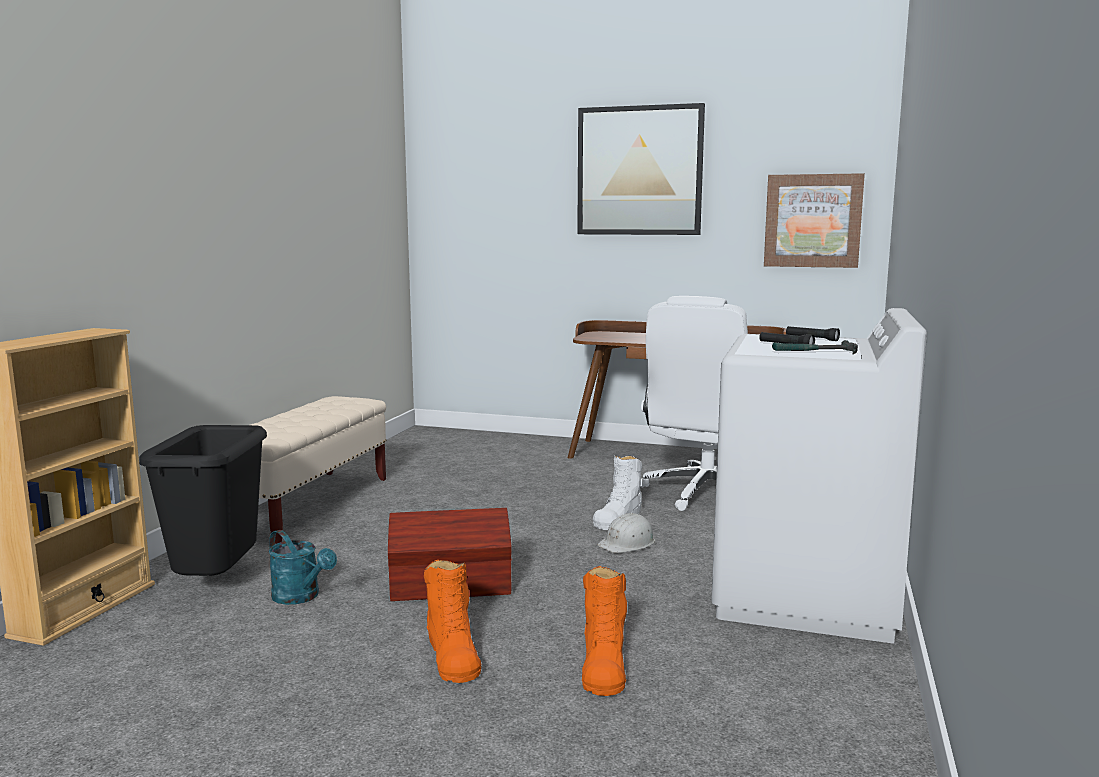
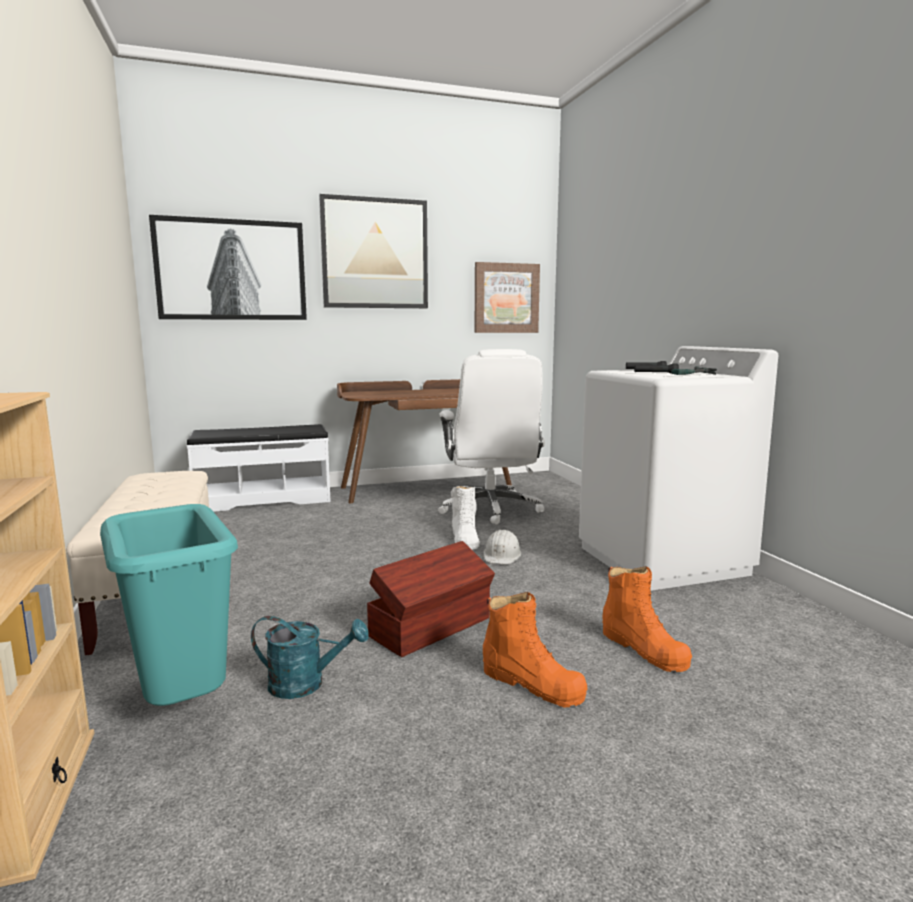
camera: 35 degrees left, 0 degrees up
black trash can [139,425,267,576] -> turquoise trash can [100,504,238,706]
none -> picture [149,215,307,320]
none -> white bench [187,424,331,512]

